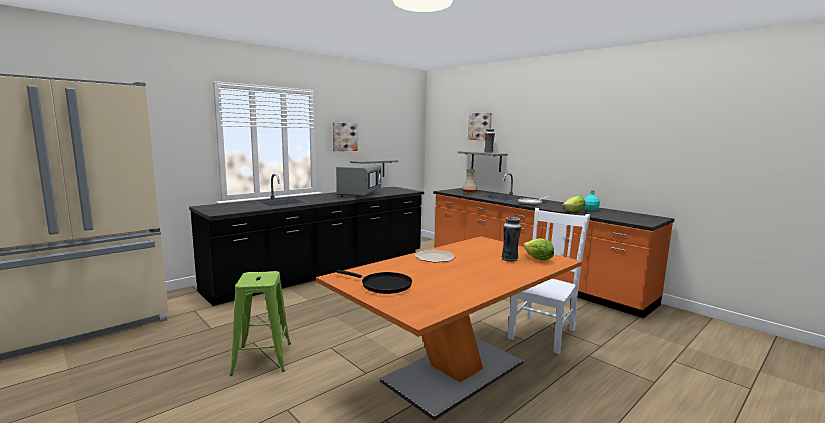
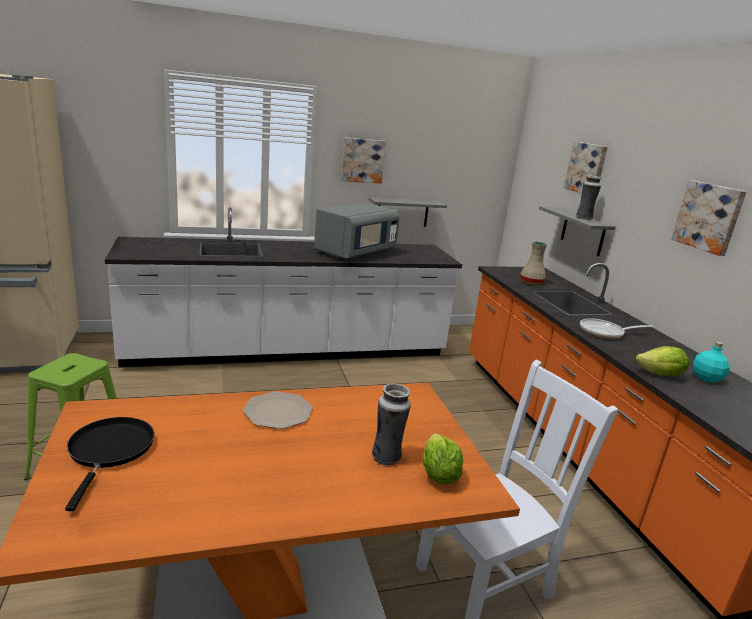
camera: 25 degrees right, 10 degrees up
black counter [189,174,424,306] -> white counter [105,207,462,367]
black frying pan [337,270,412,294] -> black frying pan turned 150 degrees counterclockwise [65,417,154,511]
none -> picture [671,180,746,256]

